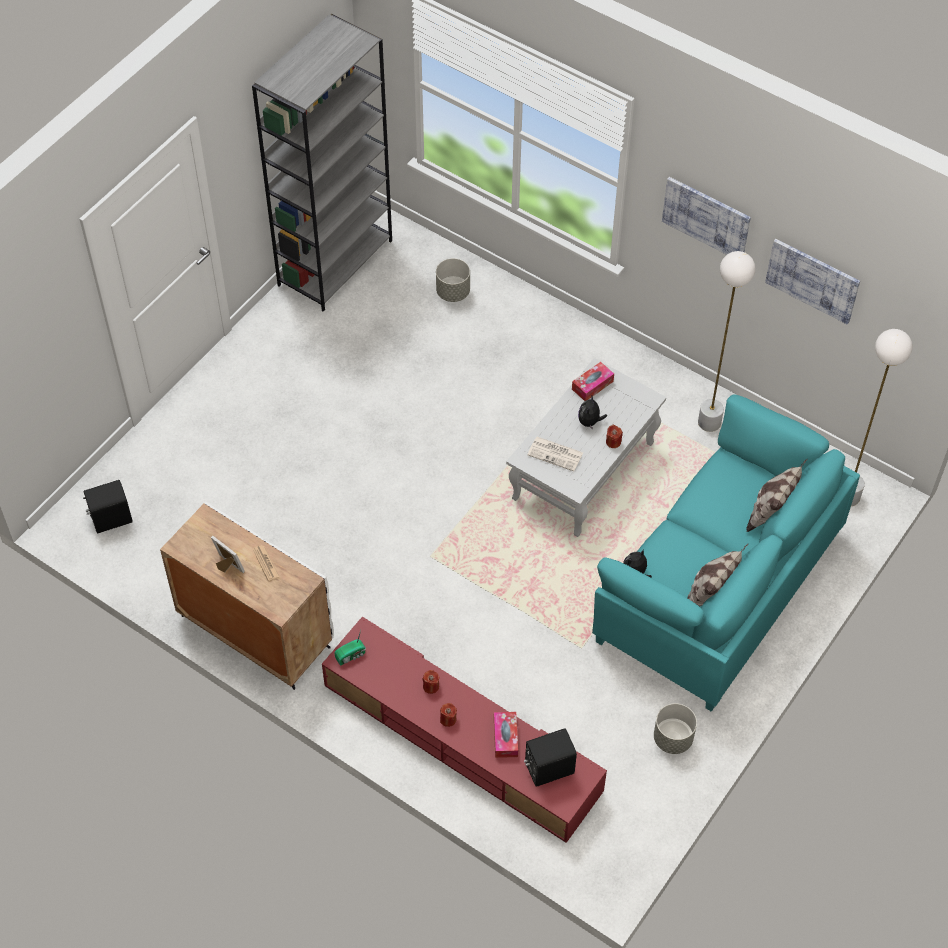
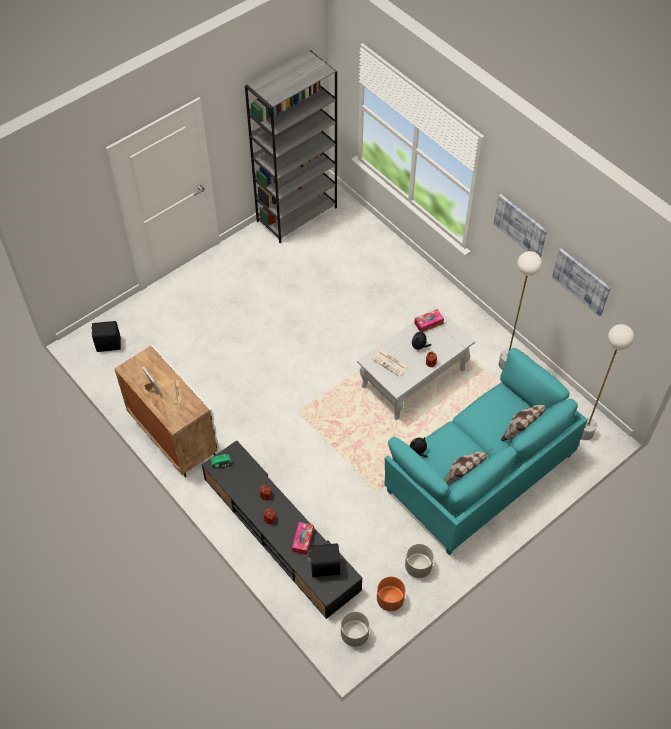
camera: 15 degrees right, 0 degrees up
red tv stand [322,617,607,843] -> black tv stand [202,441,362,619]
grey planter [436,258,470,302] -> grey planter moved to [341,611,370,647]
none -> orange planter [377,576,405,611]

